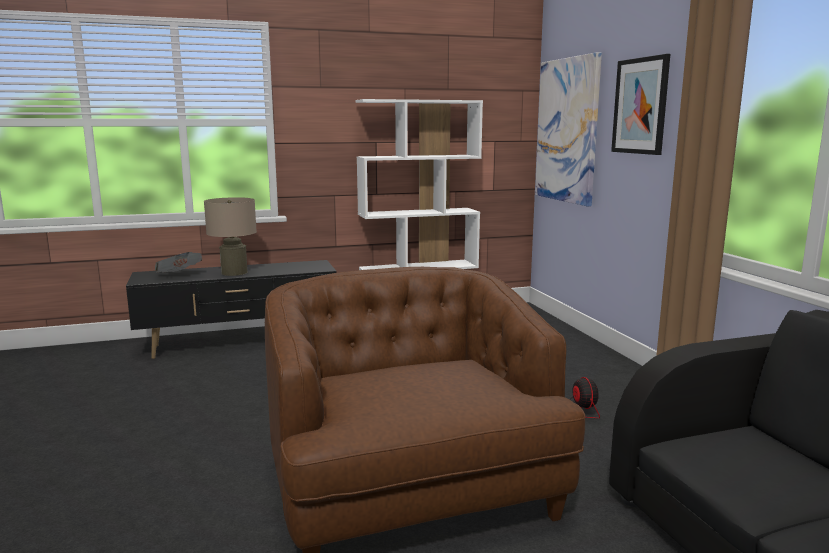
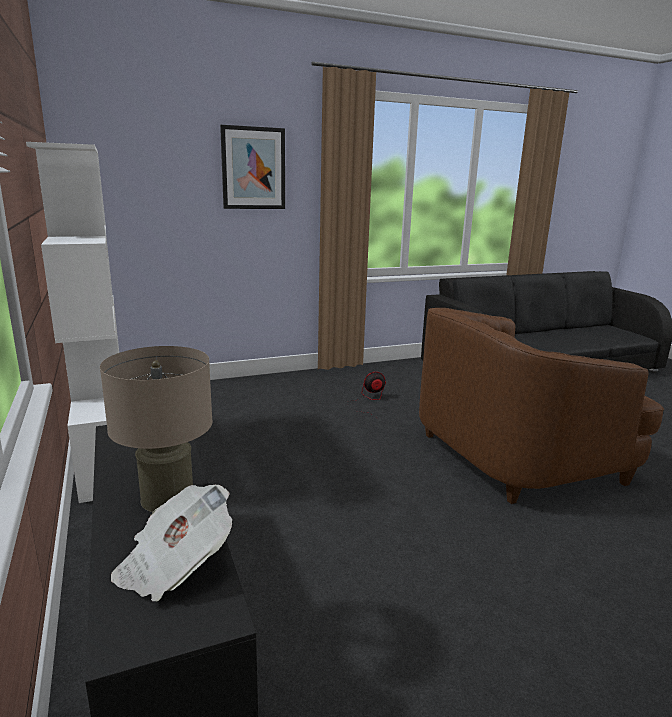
camera: 95 degrees left, 5 degrees up
picture [535,52,602,206] -> none

